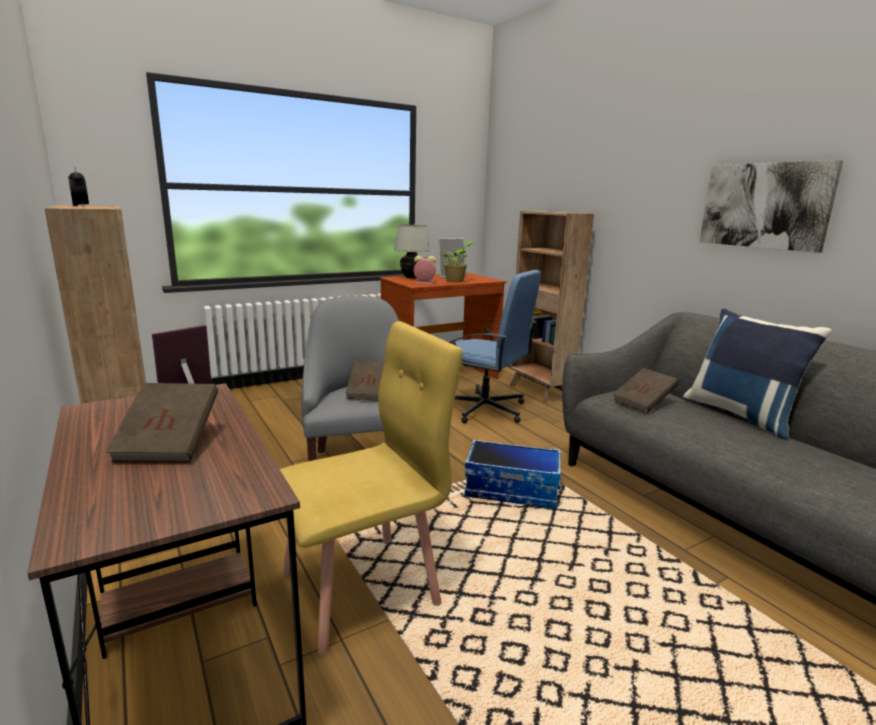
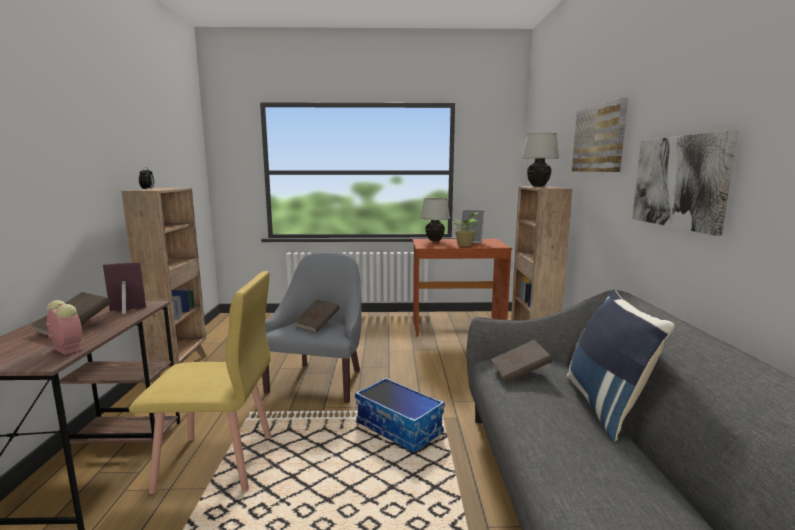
camera: 30 degrees right, 5 degrees down
alarm clock [414,255,436,284] -> alarm clock moved to [46,300,82,355]
blue office chair [449,270,541,424] -> none
none -> white table lamp [521,133,559,187]
none -> picture [572,98,628,172]

